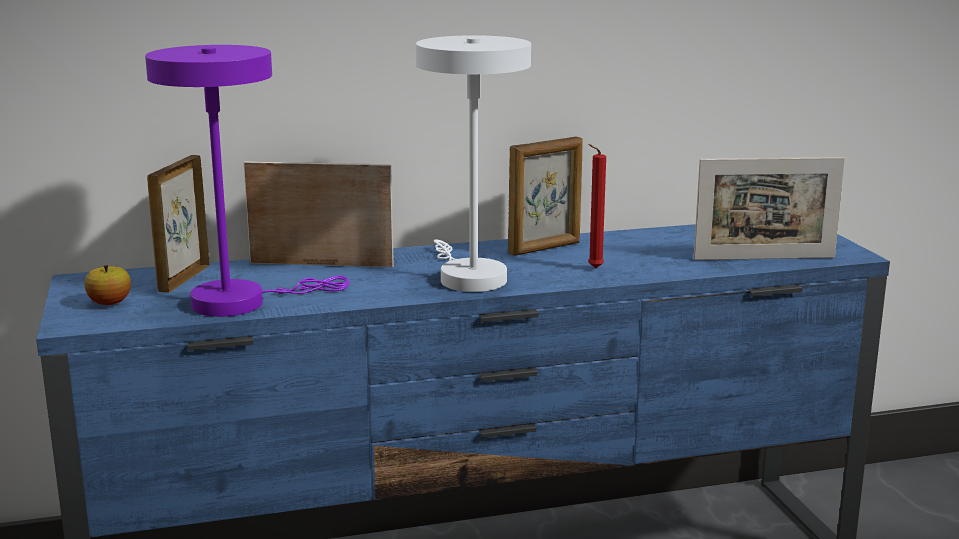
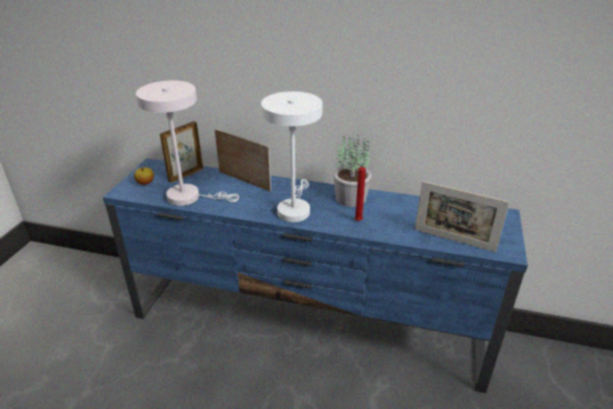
camera: 30 degrees right, 15 degrees up
purple table lamp [145,45,349,317] -> white table lamp [136,81,239,206]
picture frame [508,137,583,256] -> potted plant [333,135,372,207]

